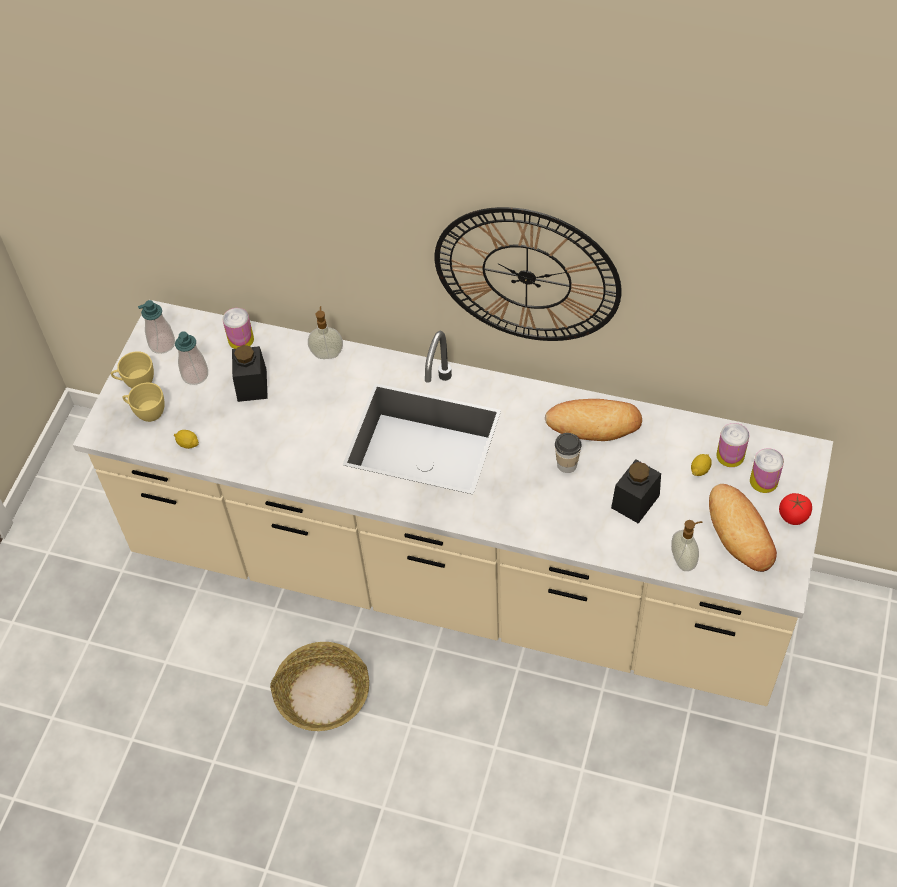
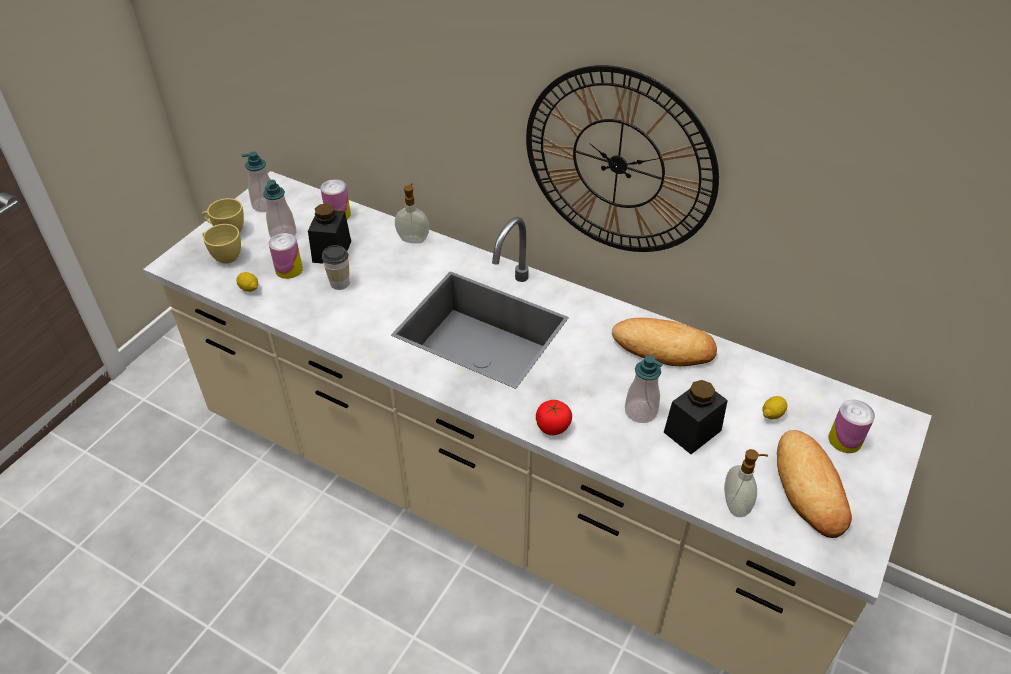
camera: 10 degrees right, 10 degrees down
basket [270,642,369,731] -> none
cup [555,433,581,473] -> cup moved to [322,245,350,290]
can [716,423,749,467] -> can moved to [269,233,303,279]
tomato [779,493,812,525] -> tomato moved to [536,400,572,435]
none -> soap dispenser [625,355,663,423]

